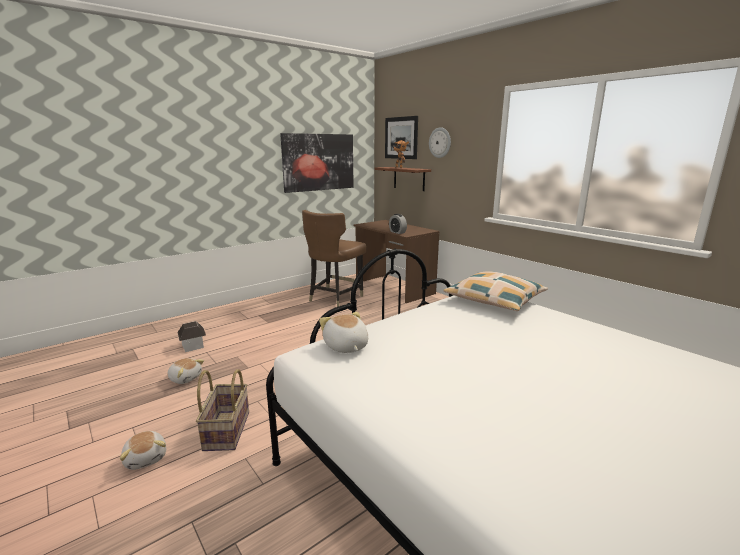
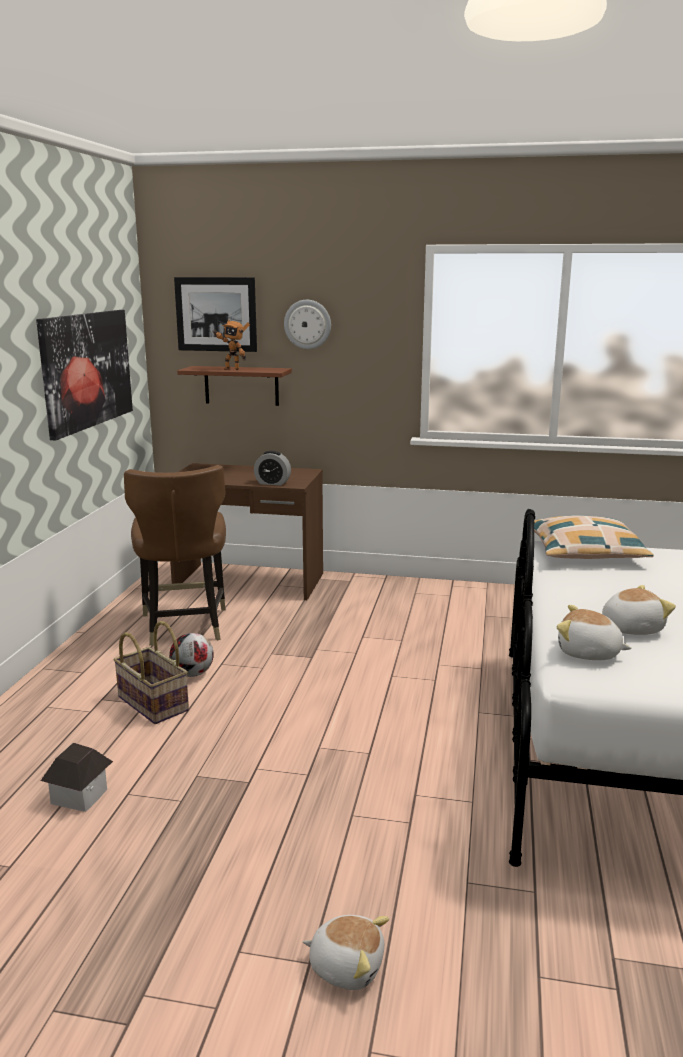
camera: 40 degrees left, 0 degrees up
plush toy [167,358,204,384] -> plush toy moved to [602,585,676,635]
basket [196,369,249,451] -> basket moved to [113,621,189,724]
none -> football [169,633,214,677]

